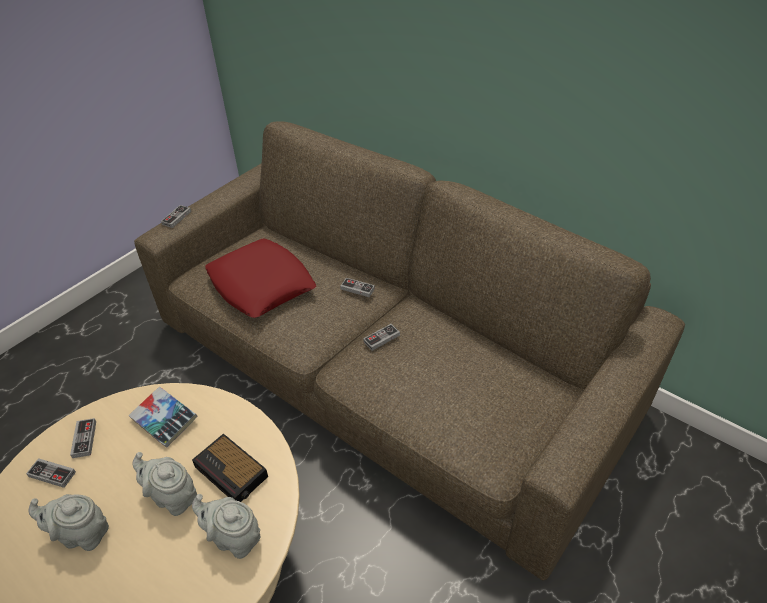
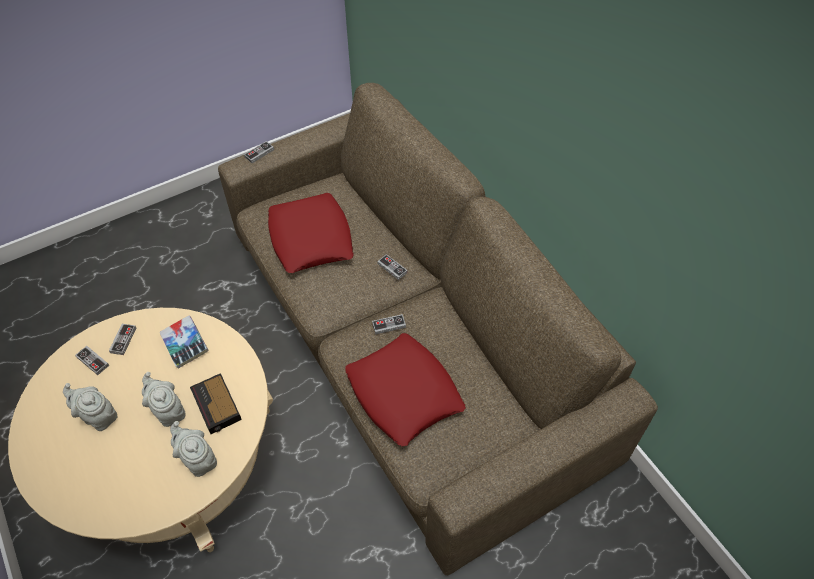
camera: 20 degrees right, 10 degrees up
none -> red pillow [345,333,466,447]

